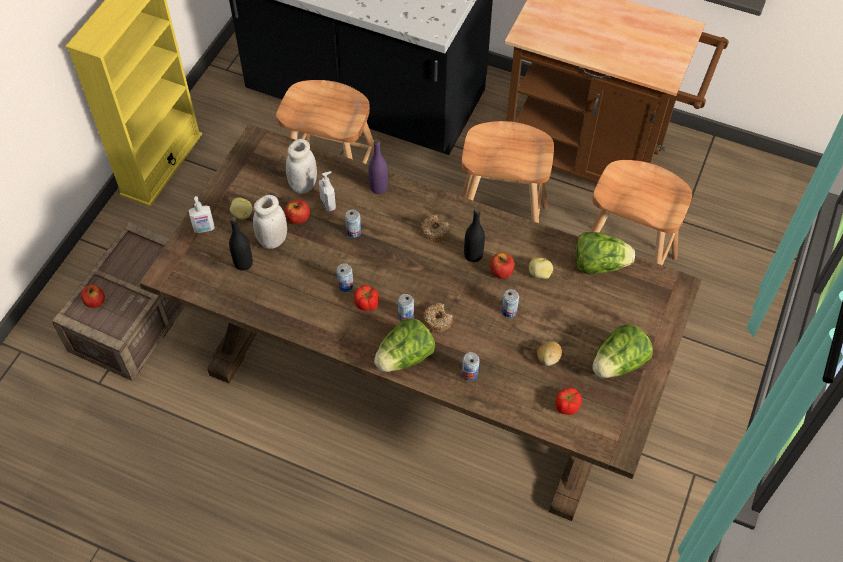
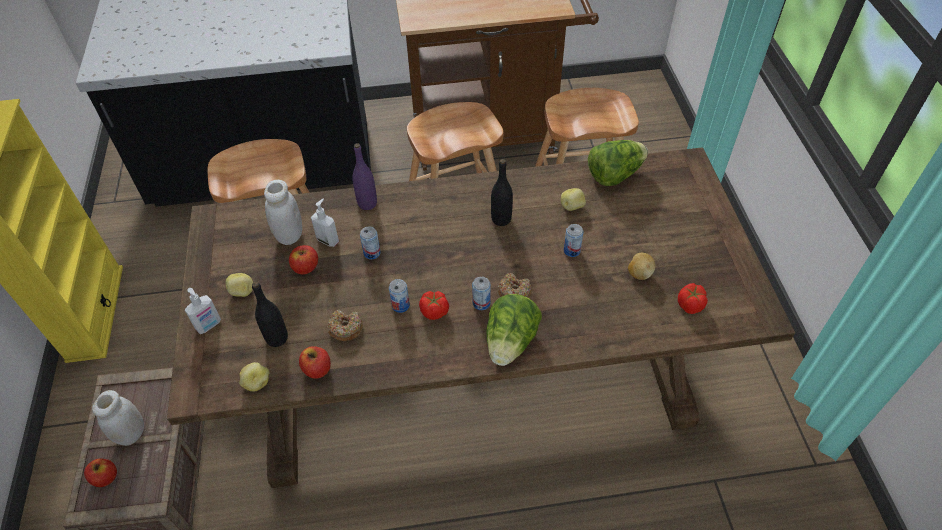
camera: 30 degrees left, 5 degrees down
white jar [253,195,287,249] -> white jar moved to [92,390,144,446]
donut [420,215,449,242] -> donut moved to [327,309,363,341]
can [462,352,480,381] -> none
apple [490,252,514,279] -> apple moved to [299,346,331,379]
lettuce [593,325,653,378] -> none
none -> potato [239,362,269,391]

